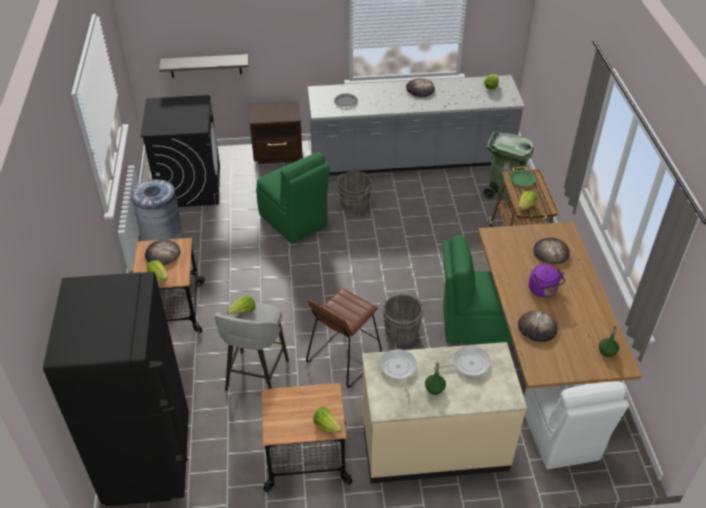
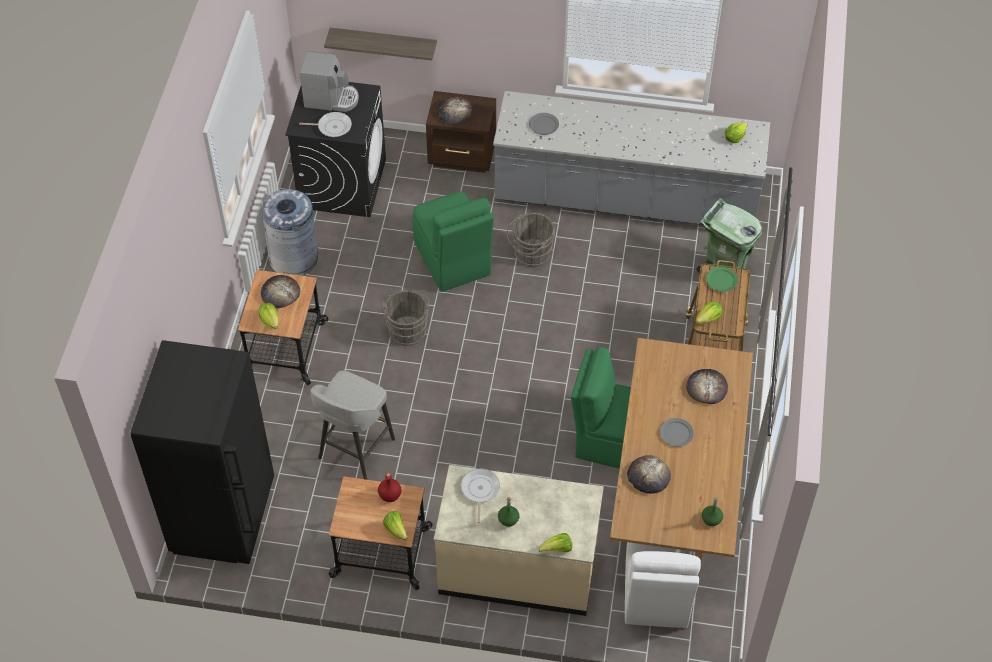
camera: 15 degrees right, 10 degrees up
lettuce [227,295,256,315] -> lettuce moved to [538,533,572,552]
brown stool [306,288,382,388] -> none
grey bucket [380,294,423,345] -> grey bucket moved to [383,290,429,346]
bread [406,78,435,97] -> bread moved to [437,96,472,125]
frying pan [434,346,491,376] -> frying pan moved to [299,112,352,137]
purple kettle [529,264,565,298] -> grey plate [660,418,694,447]
none -> coffee machine [300,51,359,112]
none -> red bottle [378,473,402,502]

